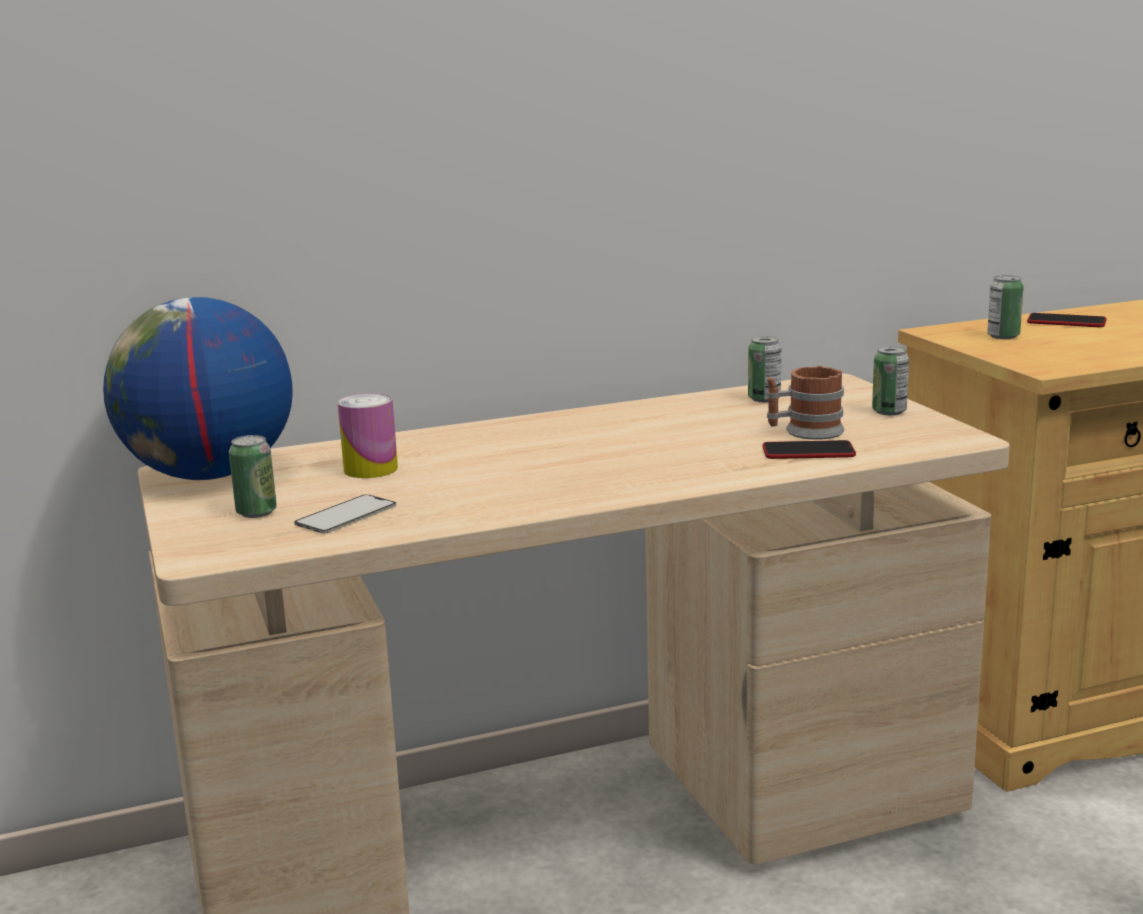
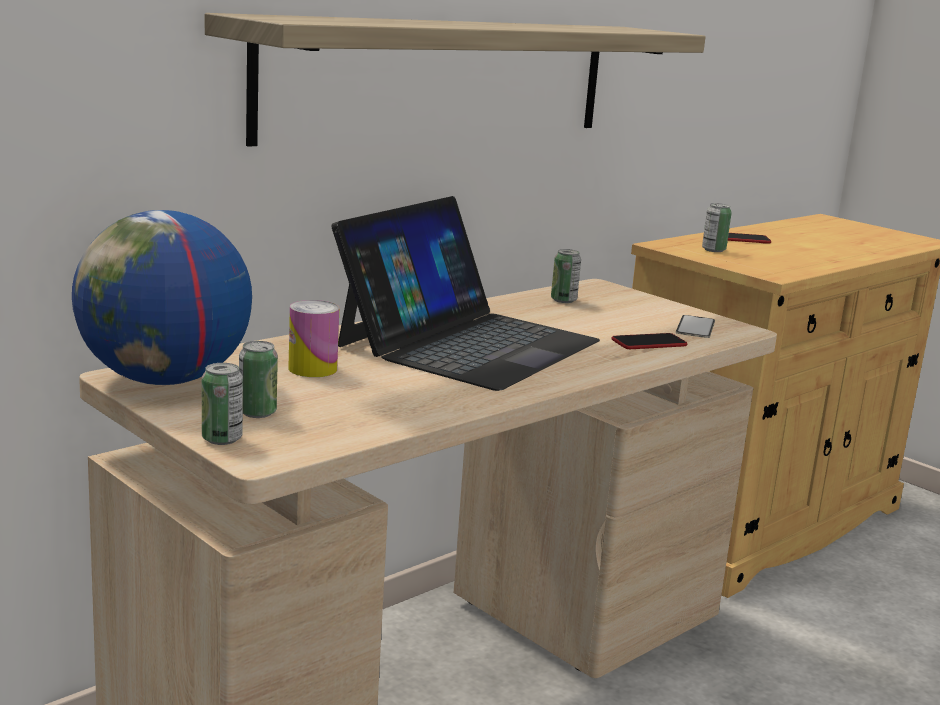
camera: 25 degrees left, 0 degrees up
phone [294,494,396,534] -> phone moved to [676,315,715,338]
mug [767,366,845,440] -> none
can [872,346,909,415] -> can moved to [202,363,243,445]
none -> shelf [205,13,706,147]
none -> laptop [332,196,600,391]

